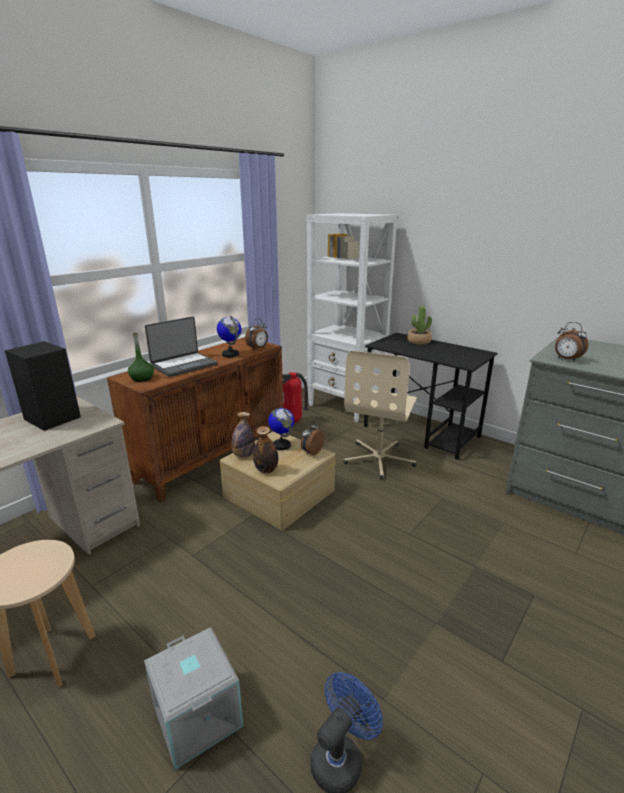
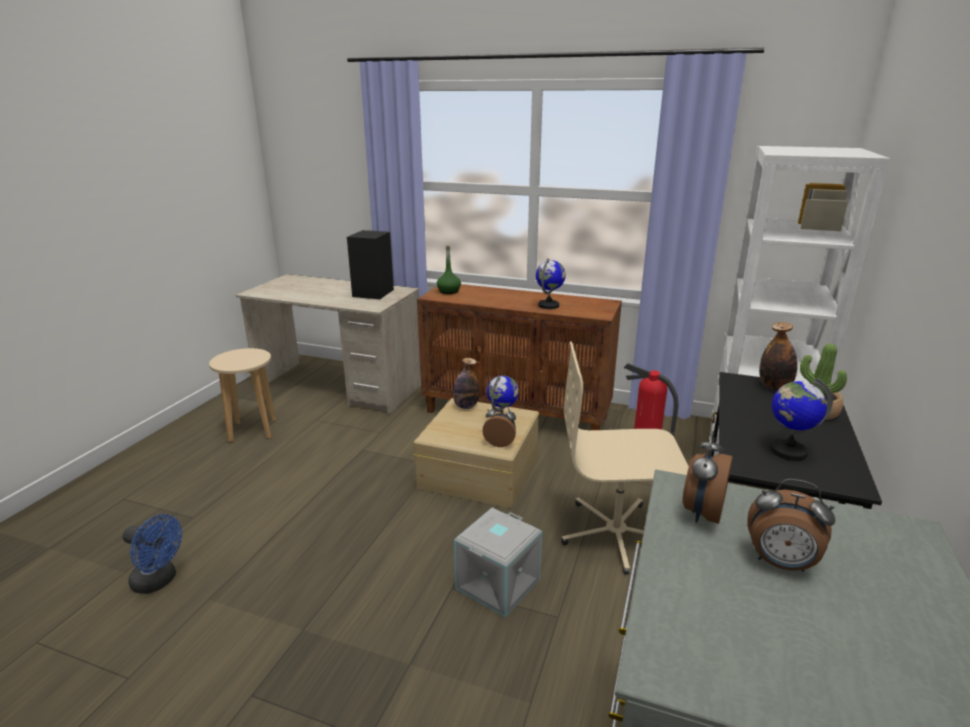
camera: 70 degrees right, 0 degrees up
grey storage box [144,627,243,770] -> grey storage box moved to [454,508,542,618]
laptop [145,316,217,377] -> none
alarm clock [245,319,268,350] -> alarm clock moved to [747,479,836,572]
bottle [253,426,278,473] -> bottle moved to [759,322,797,390]
none -> globe [770,378,833,461]

